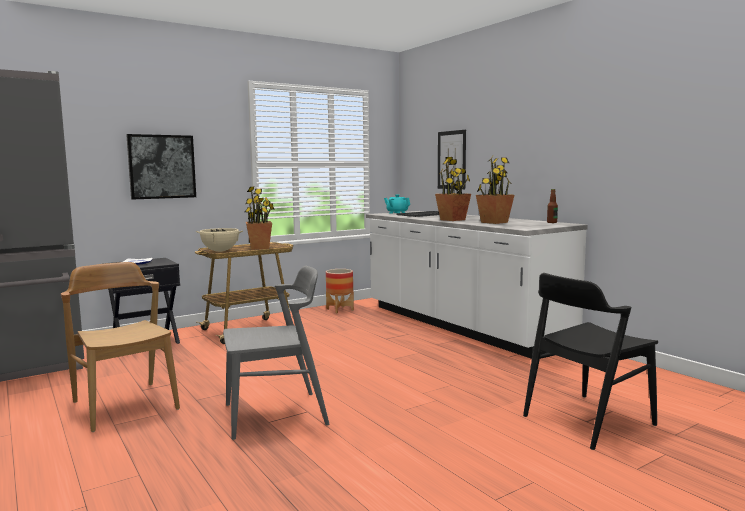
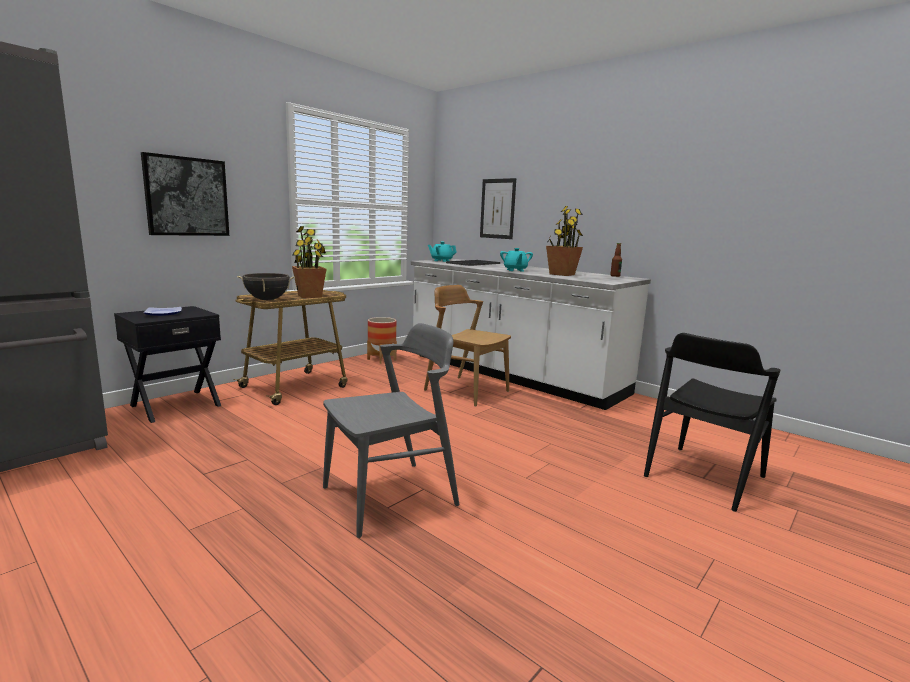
camera: 15 degrees left, 5 degrees up
brown chair [61,262,180,432] -> brown chair moved to [424,285,511,407]
beige cooking pot [196,228,243,252] -> black cooking pot [237,273,295,300]
potted plant [435,157,471,221] -> turquoise teapot [500,248,533,272]

